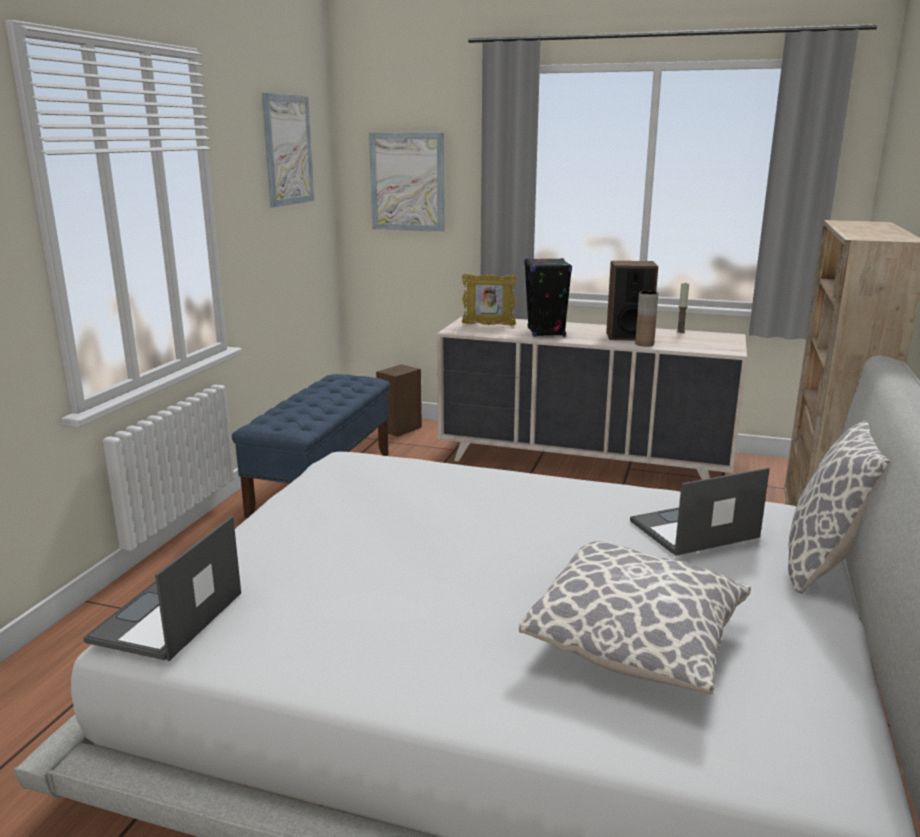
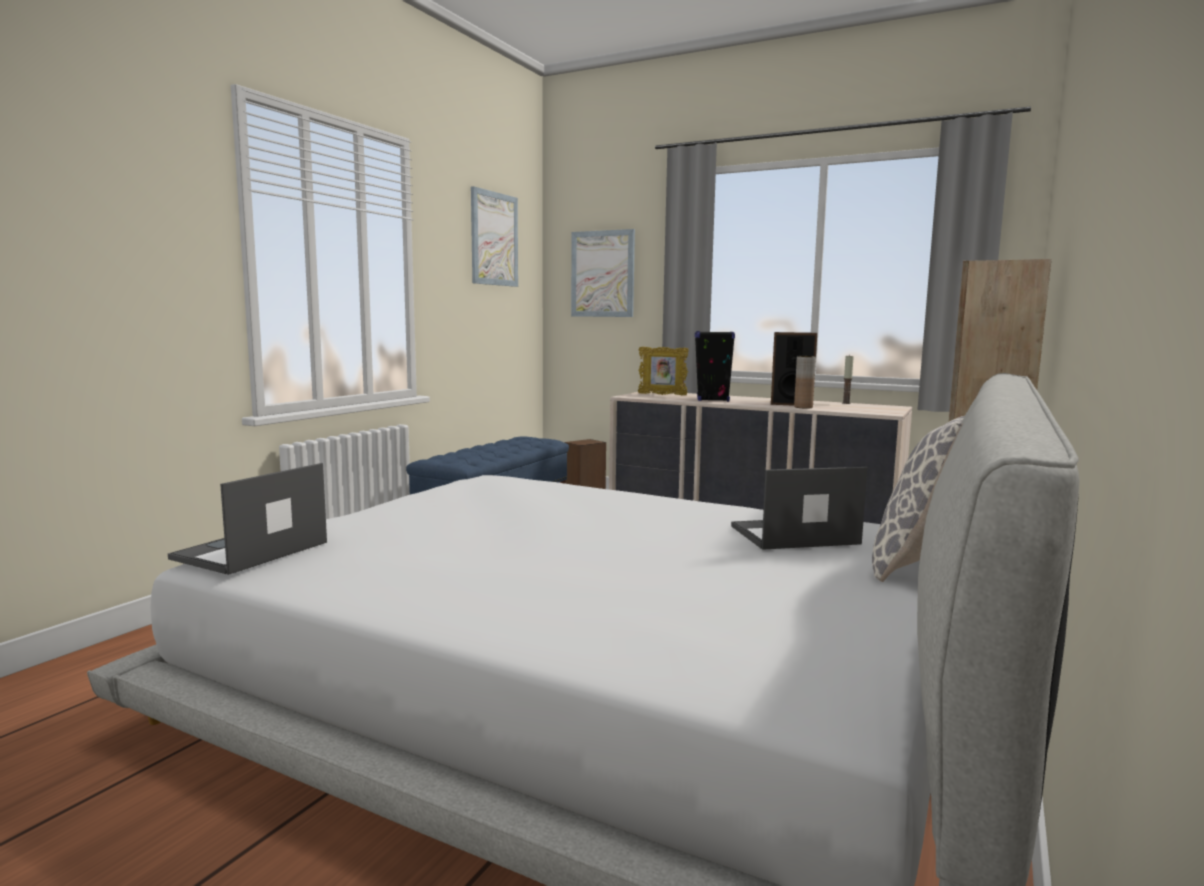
camera: 10 degrees right, 10 degrees down
pillow [519,541,751,695] -> none

